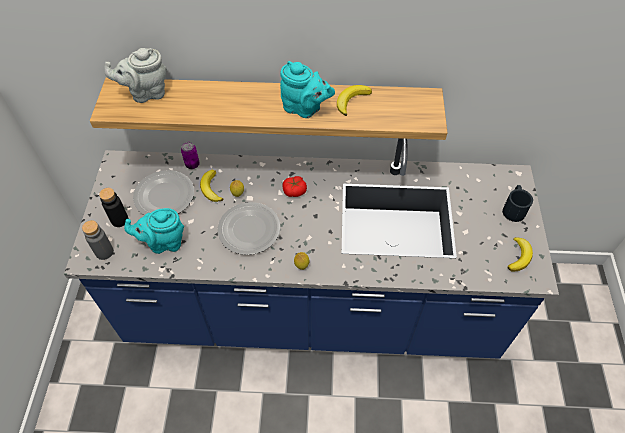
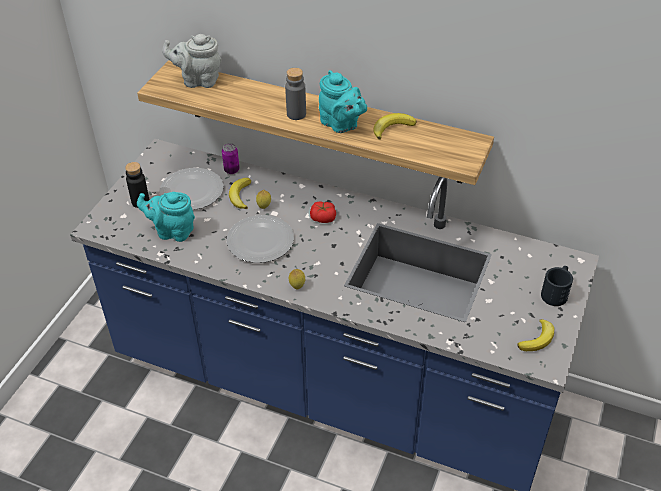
camera: 20 degrees right, 10 degrees down
grey bottle [82,220,114,260] -> grey bottle moved to [285,68,306,120]

